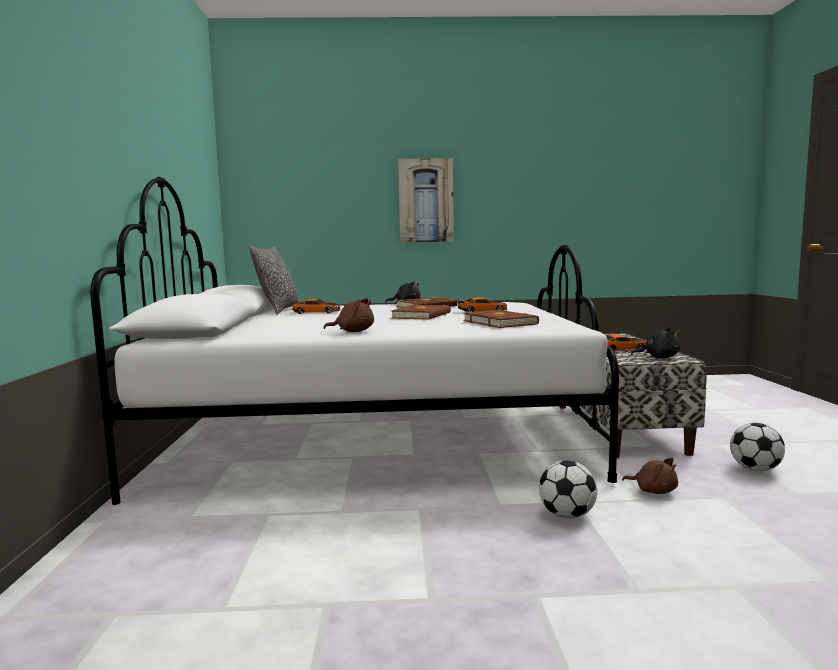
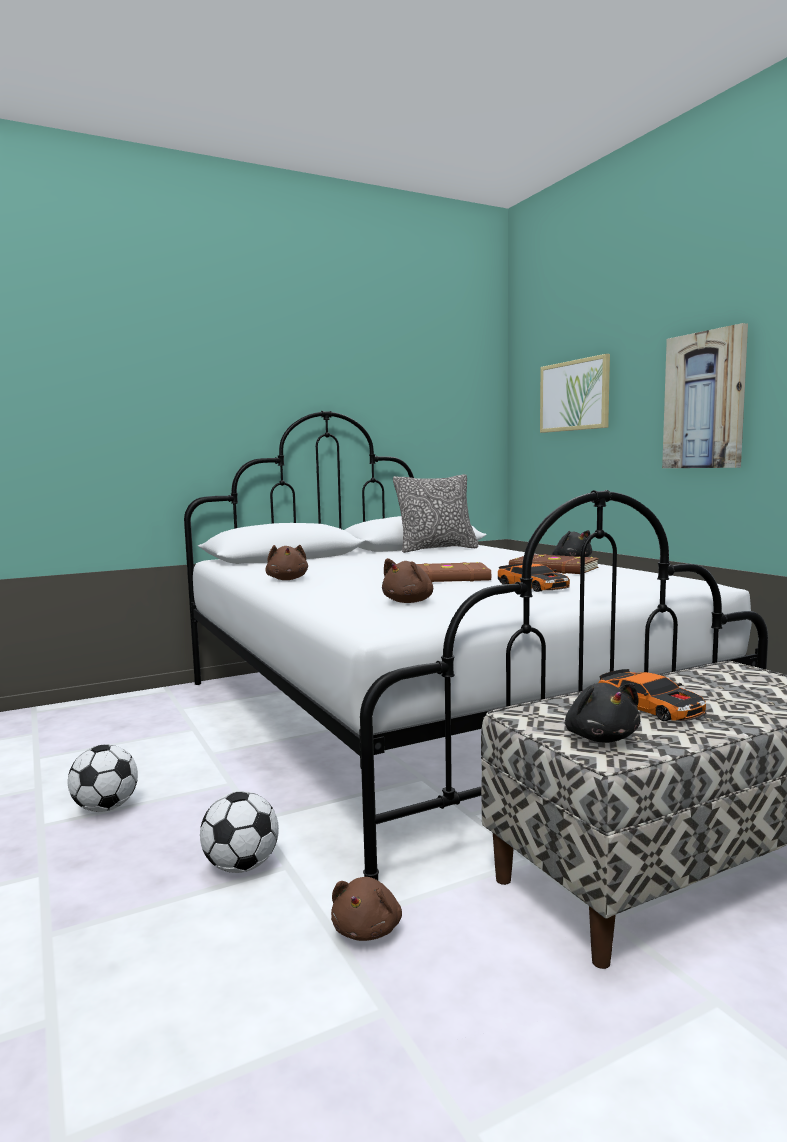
camera: 65 degrees right, 0 degrees up
toy car [292,299,341,314] -> none
brown book [463,310,539,328] -> brown plush toy [382,558,433,603]
football [730,423,785,471] -> football moved to [68,745,138,812]
none -> picture [540,354,610,433]

